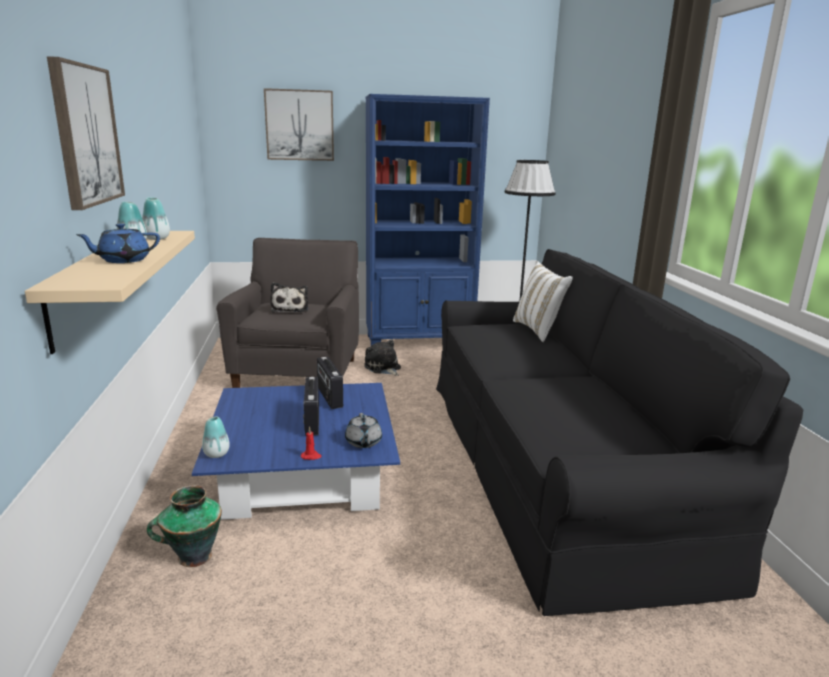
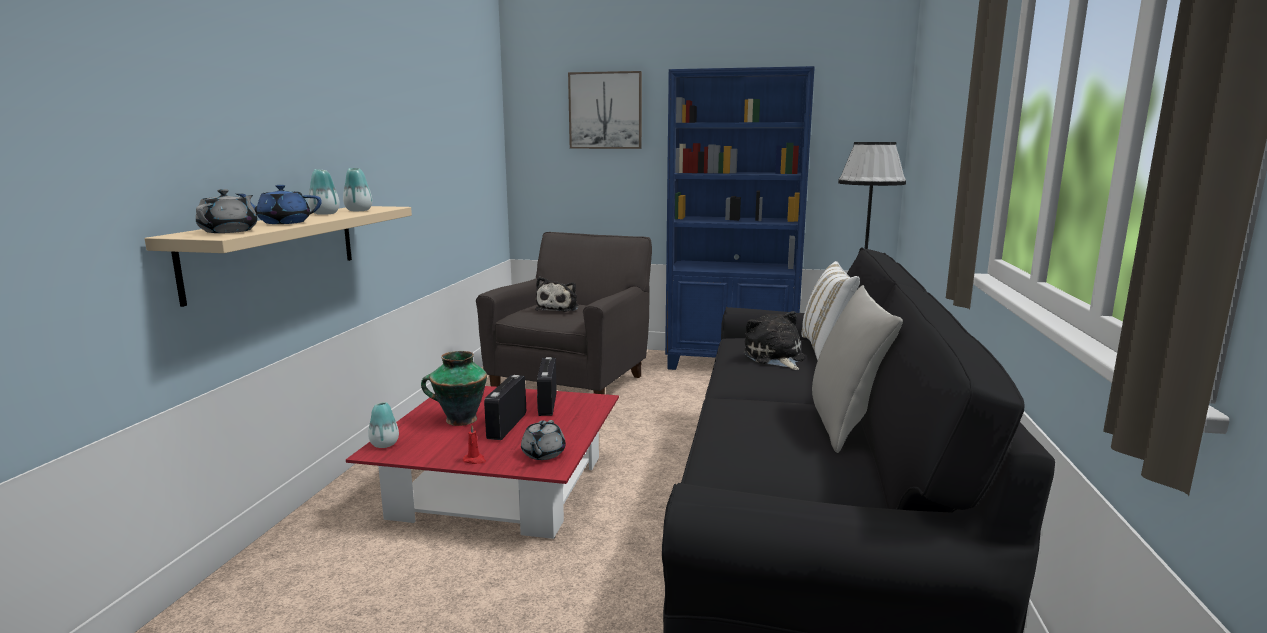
camera: 20 degrees right, 5 degrees down
picture [47,56,125,210] -> none
vase [147,485,222,567] -> vase moved to [421,351,487,426]
blue coffee table [192,383,400,520] -> red coffee table [346,386,619,539]
plush toy [364,340,401,376] -> plush toy moved to [744,311,805,370]
none -> grey teapot [196,189,257,233]
none -> grey pillow [812,285,903,453]

